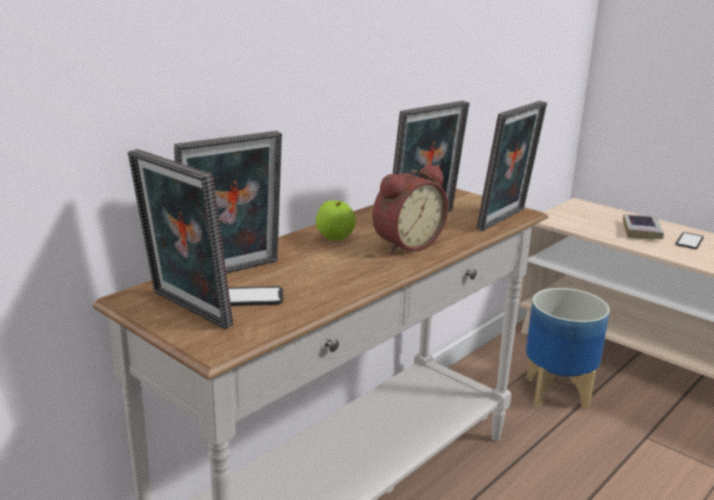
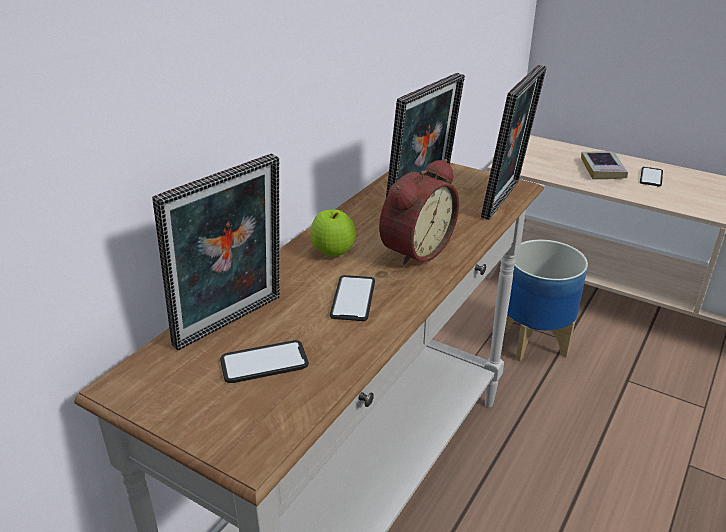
camera: 10 degrees left, 10 degrees up
picture frame [128,149,233,329] -> none
none -> phone [330,275,375,321]

